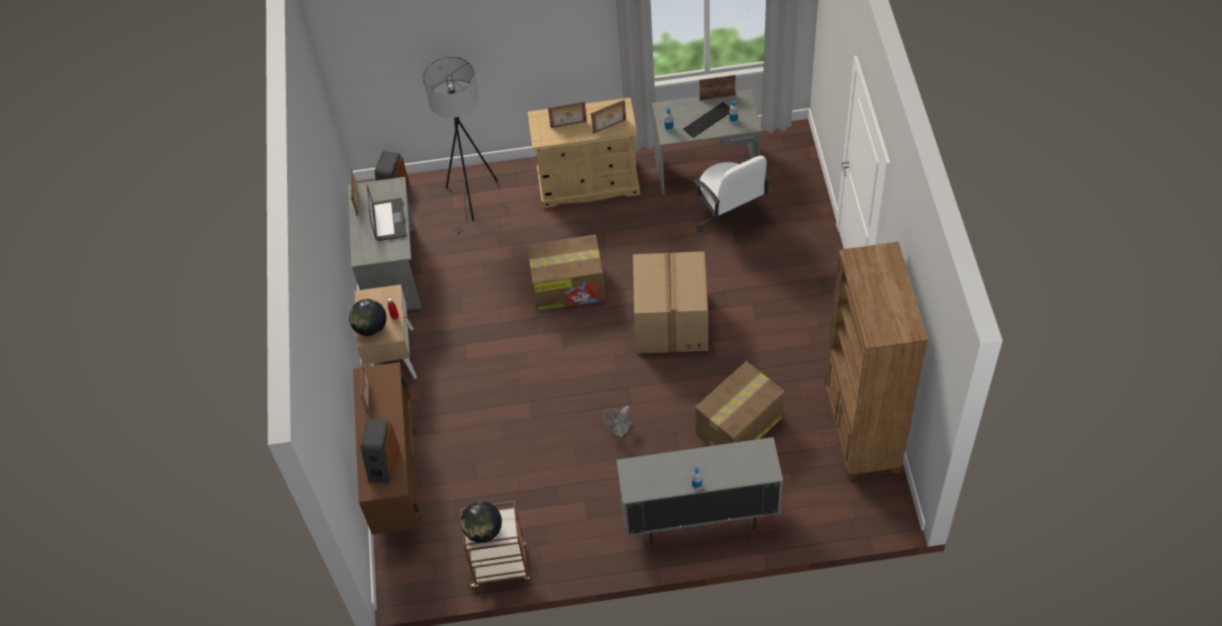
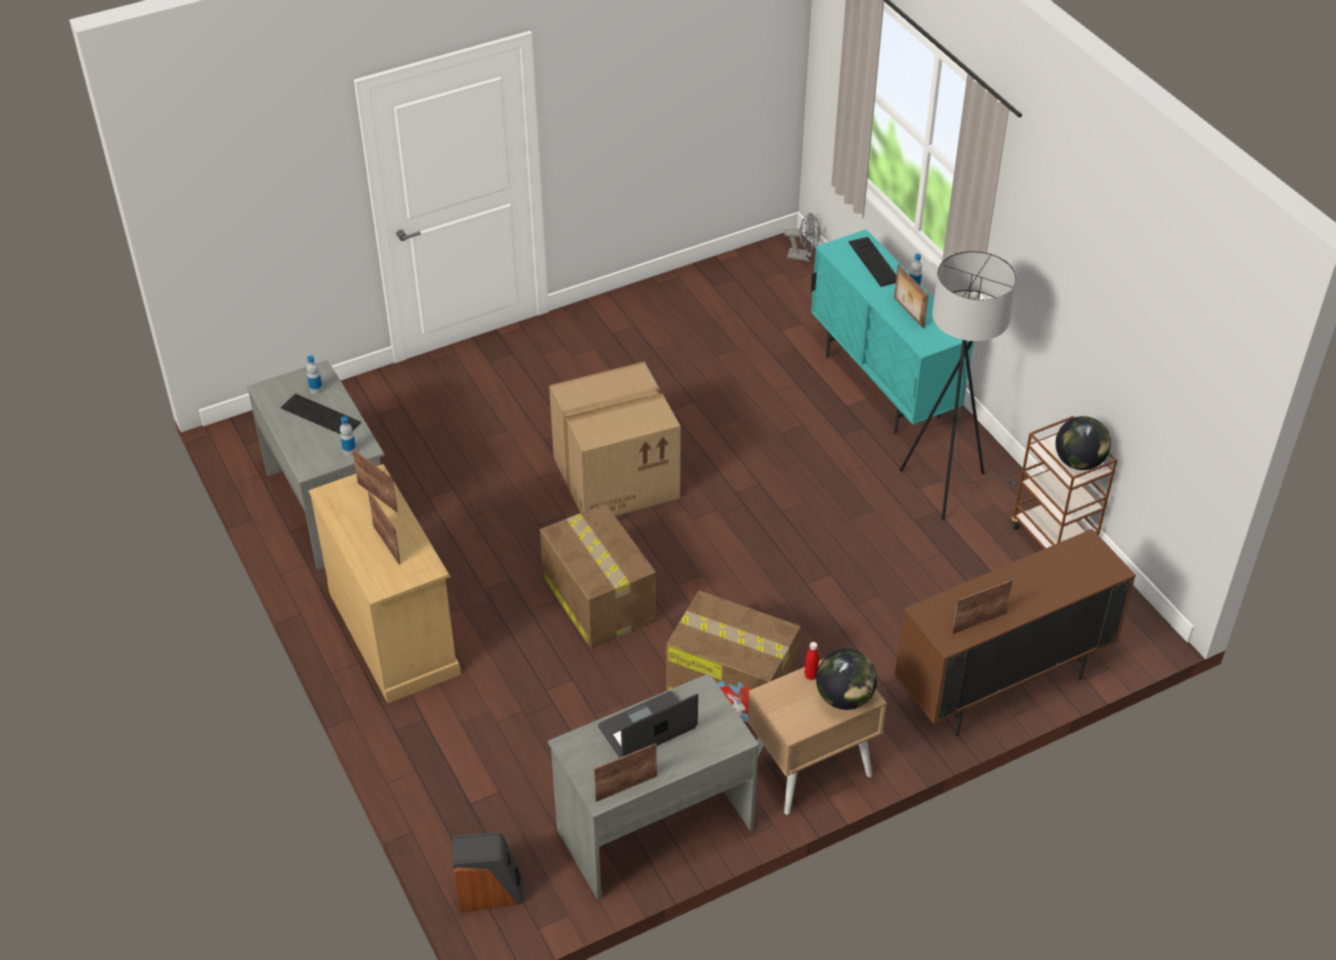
camera: 115 degrees left, 10 degrees down
speaker [361,419,400,483] -> none
grey floor lamp [423,56,498,234] -> grey floor lamp moved to [900,251,1017,521]
grey fan [602,406,632,438] -> grey fan moved to [784,213,820,262]
grey cabinet [616,437,783,545] -> turquoise cabinet [811,229,974,434]
white office chair [693,155,770,244] -> none
cardboard box [695,361,785,446] -> cardboard box moved to [666,591,801,723]
picture frame [699,75,736,100] -> picture frame moved to [894,264,929,328]
brown bookcase [824,242,928,480] -> none
none -> keyboard [849,237,897,287]

